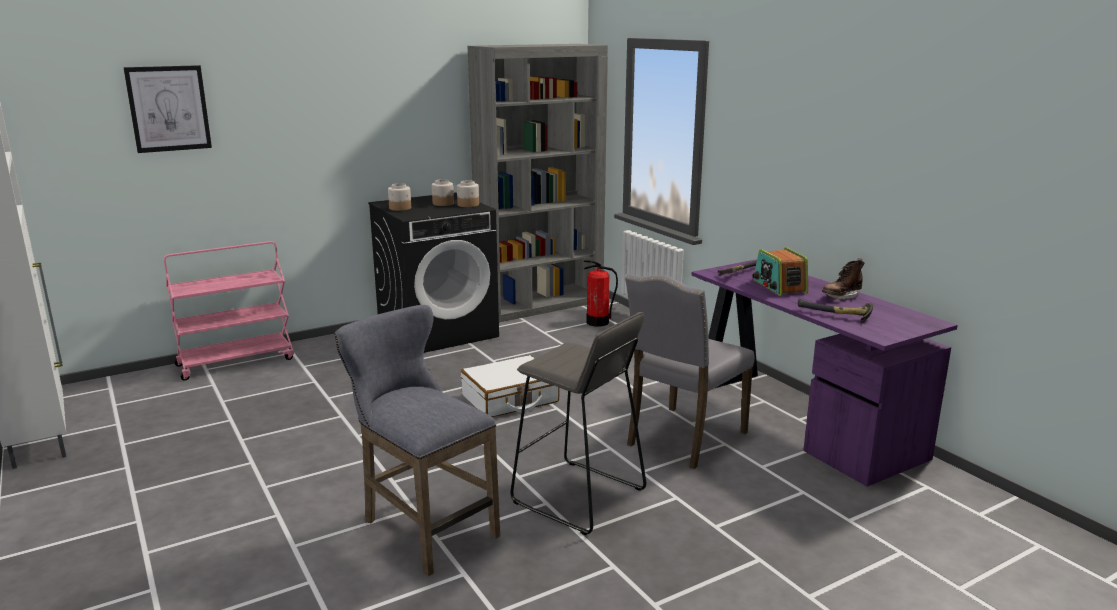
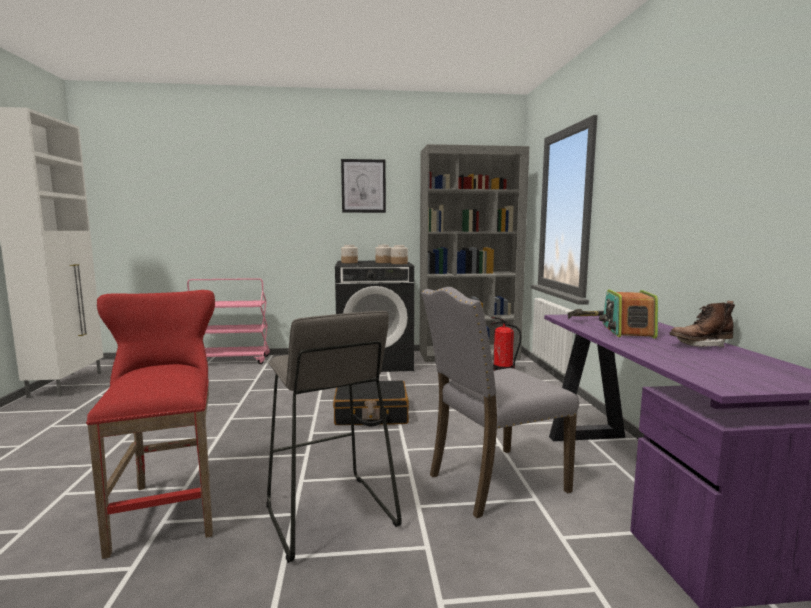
camera: 25 degrees right, 10 degrees down
picture [123,65,212,153] -> picture moved to [341,159,386,213]
grey stool [334,305,500,576] -> red stool [86,290,215,559]
white suitcase [461,355,560,417] -> black suitcase [333,381,409,426]
hammer [798,298,873,324] -> none

